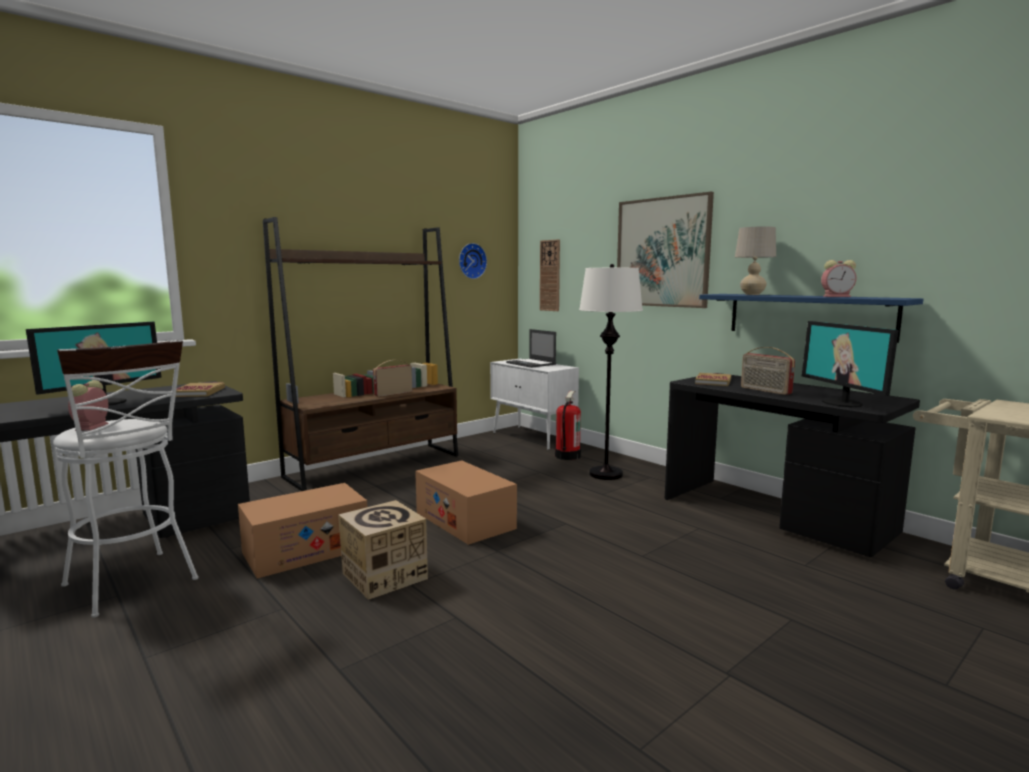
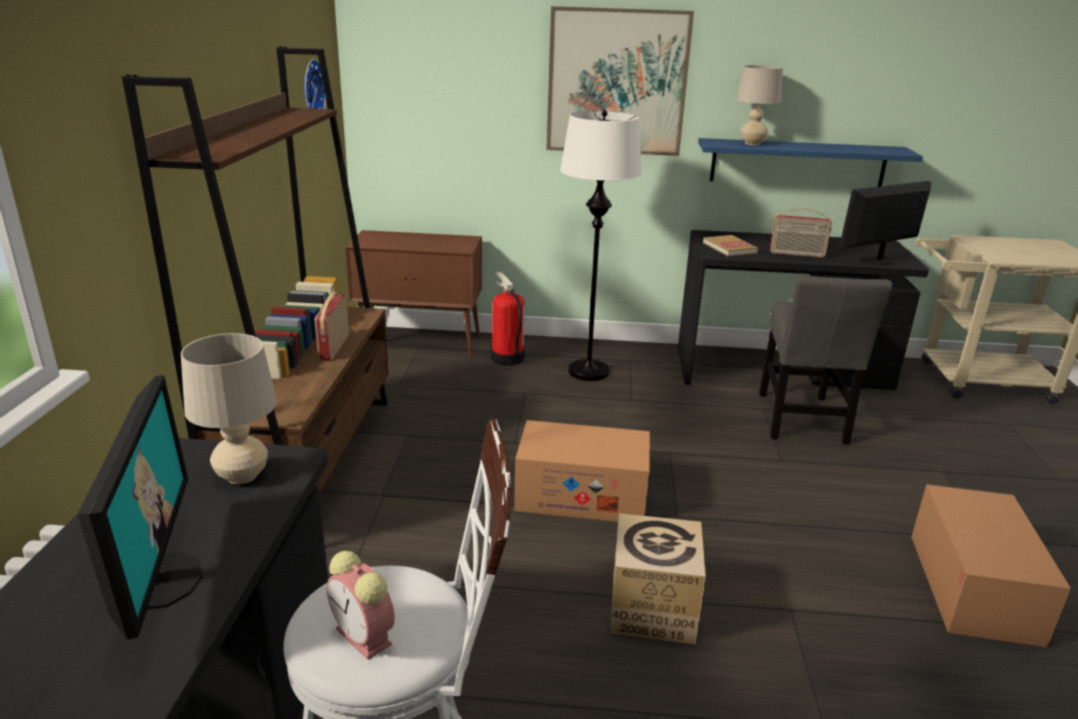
camera: 45 degrees left, 15 degrees up
book [176,382,225,397] -> beige table lamp [181,333,277,484]
cardboard box [238,483,367,578] -> cardboard box moved to [912,484,1071,647]
white cabinet [490,359,579,450] -> brown cabinet [345,230,482,356]
laptop [506,329,556,368] -> none
wall clock [540,239,560,311] -> none
monitor [802,321,899,407] -> monitor turned 120 degrees clockwise [839,181,932,265]
alarm clock [821,260,856,297] -> none
none -> grey chair [759,275,893,445]

